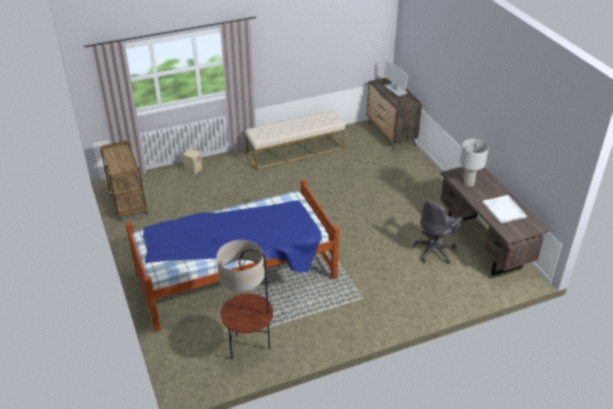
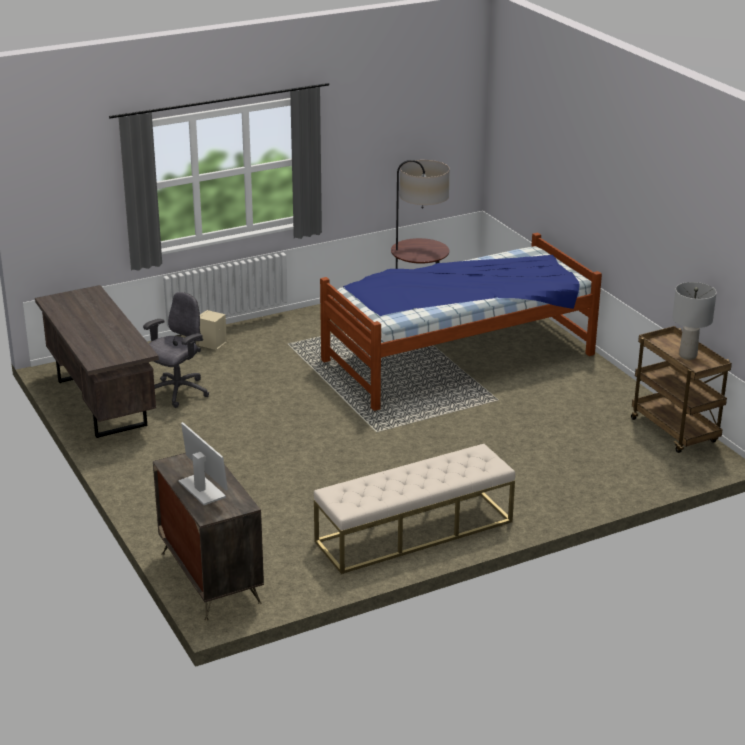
camera: 175 degrees right, 10 degrees down
beige speaker [182,149,202,174] -> beige speaker moved to [198,310,227,350]
grey table lamp [460,139,489,187] -> grey table lamp moved to [672,282,717,360]
white tray [482,195,527,223] -> none

